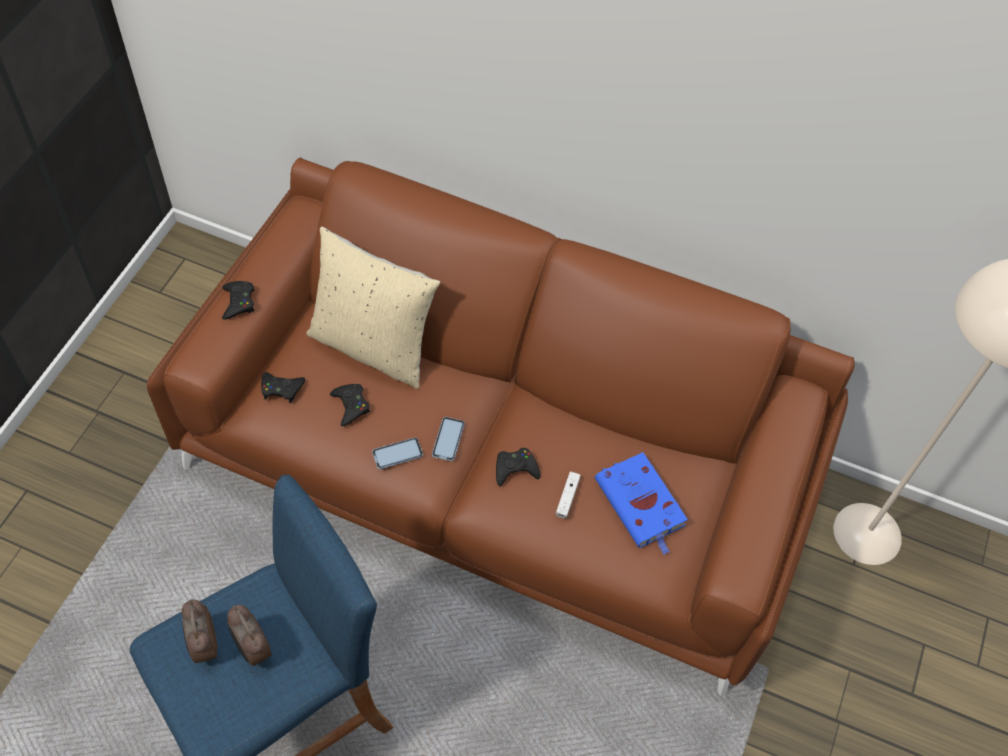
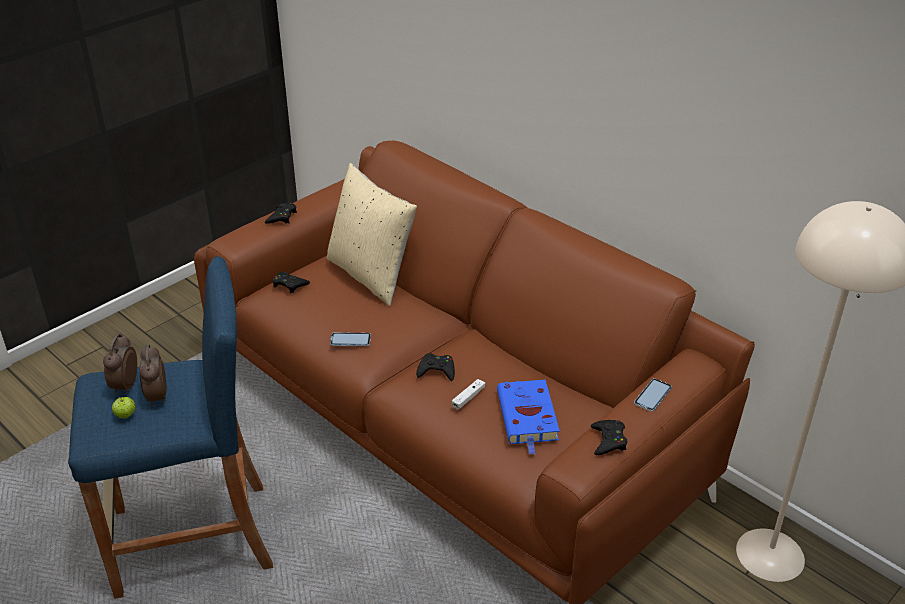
camera: 25 degrees right, 20 degrees down
black game controller [330,384,370,426] -> black game controller moved to [591,420,627,455]
phone [432,417,465,461] -> phone moved to [634,378,672,412]
none -> apple [112,396,135,418]

